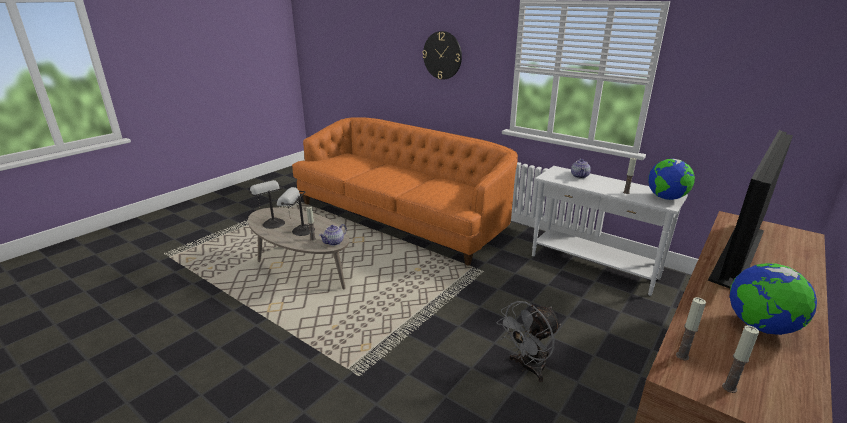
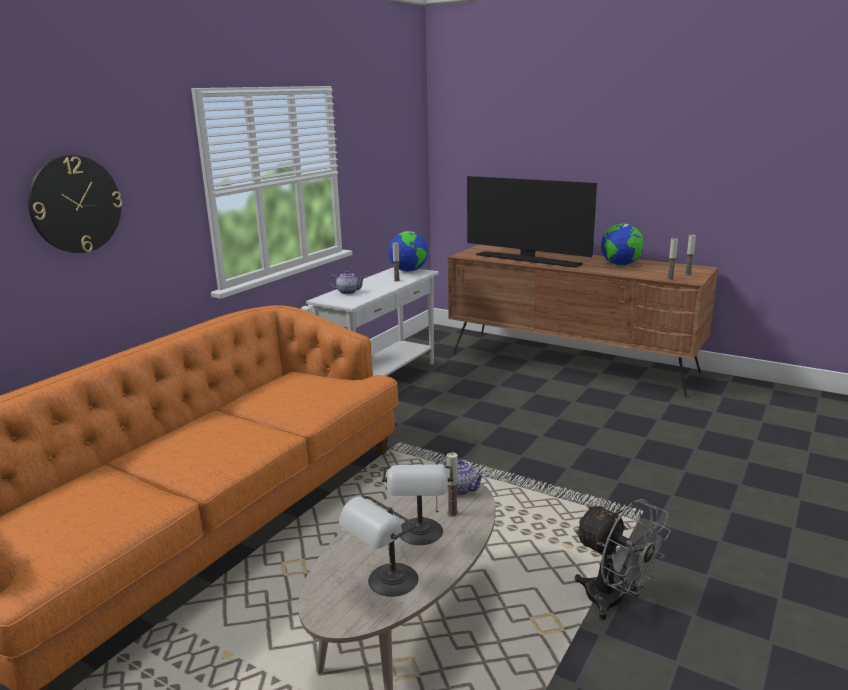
camera: 95 degrees left, 5 degrees down
grey fan [497,301,561,382] -> grey fan moved to [574,499,671,621]

